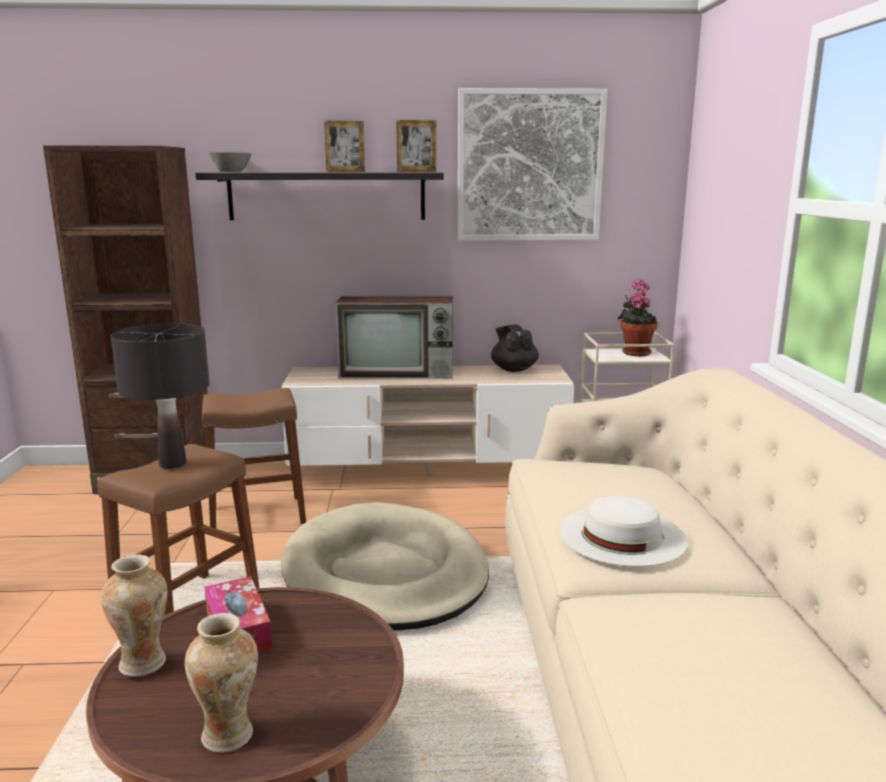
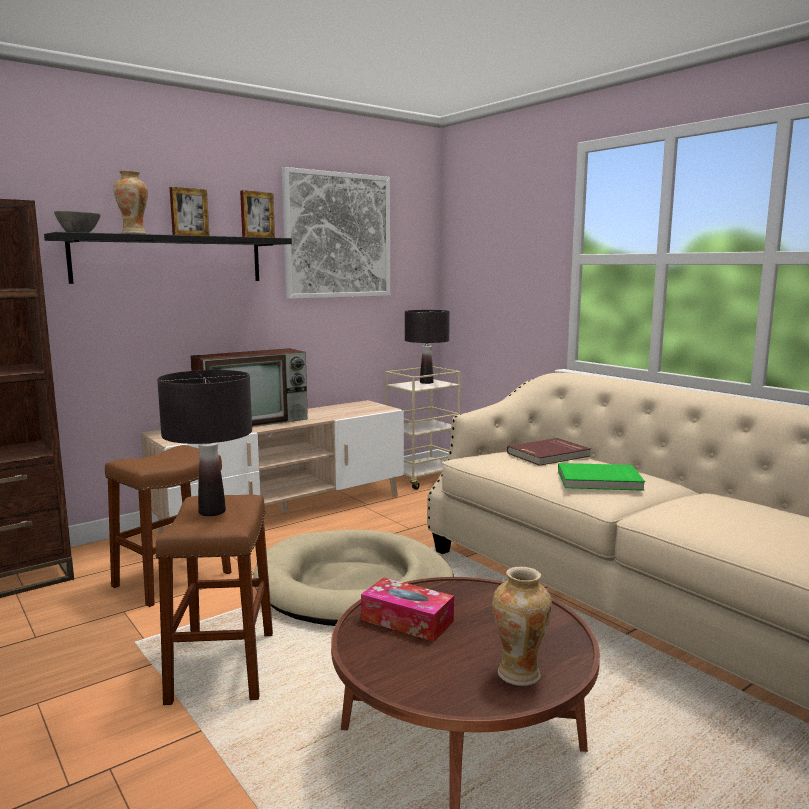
camera: 35 degrees left, 5 degrees down
vase [101,555,167,677] -> vase moved to [113,171,148,234]
black teapot [491,325,539,372] -> none
white hat [559,496,688,567] -> green book [558,463,645,491]
potted plant [618,279,658,356] -> black table lamp [405,310,450,384]
none -> red book [507,438,591,466]

